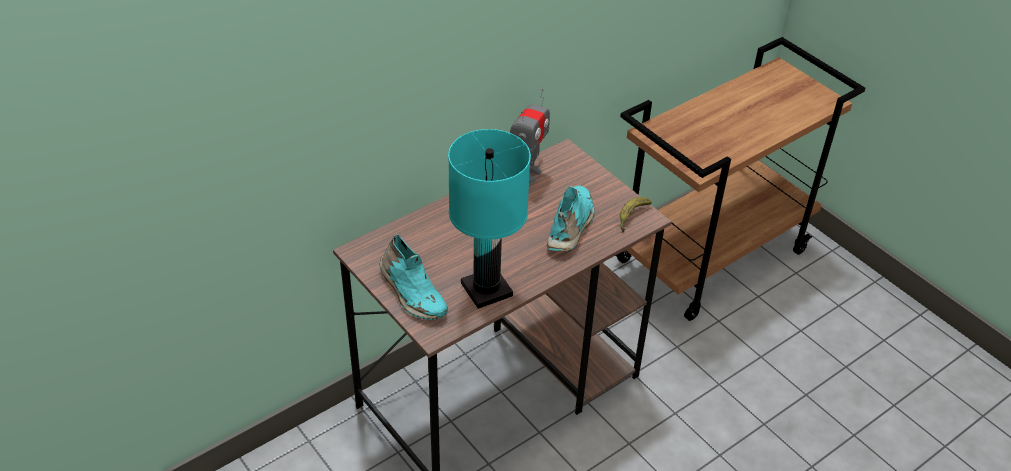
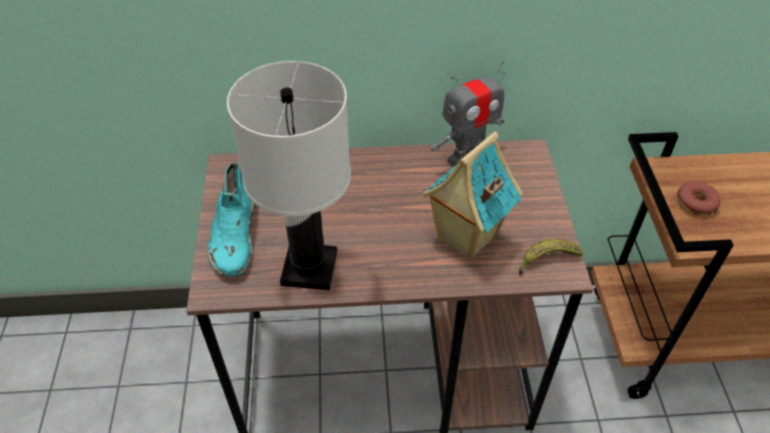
camera: 35 degrees right, 5 degrees up
turquoise table lamp [448,129,531,309] -> white table lamp [227,61,351,290]
turquoise shoe [546,186,595,251] -> toy house [423,132,523,261]
none -> donut [677,181,721,215]

